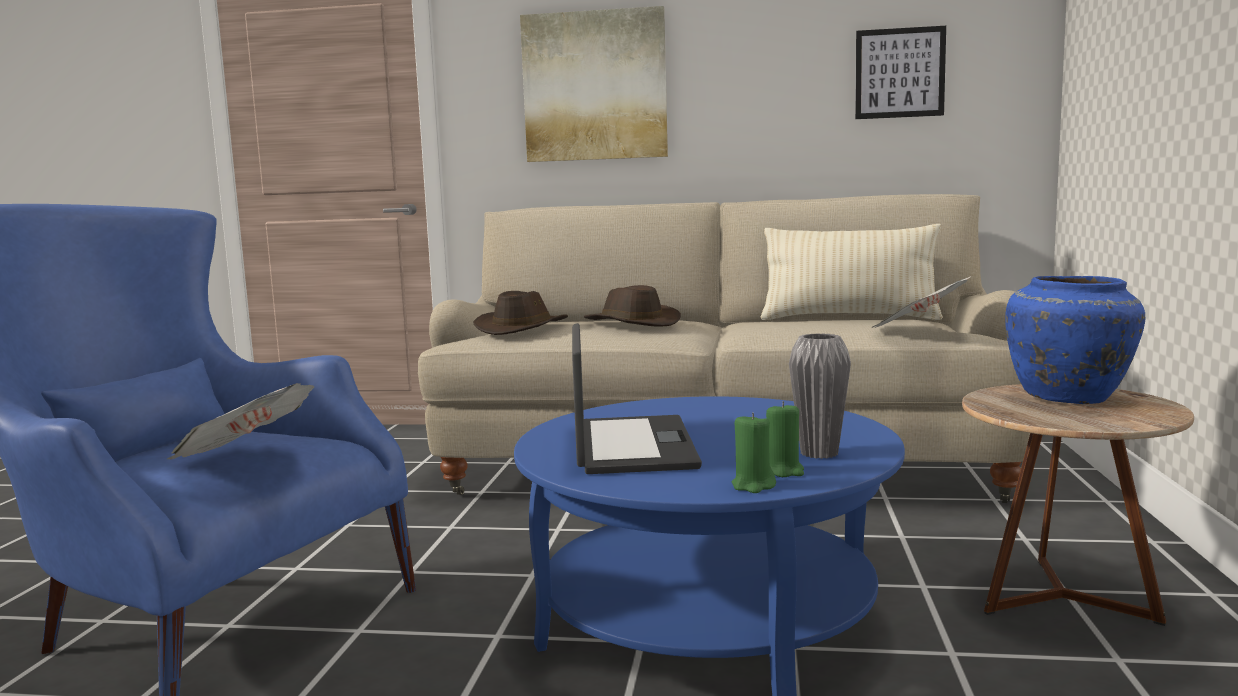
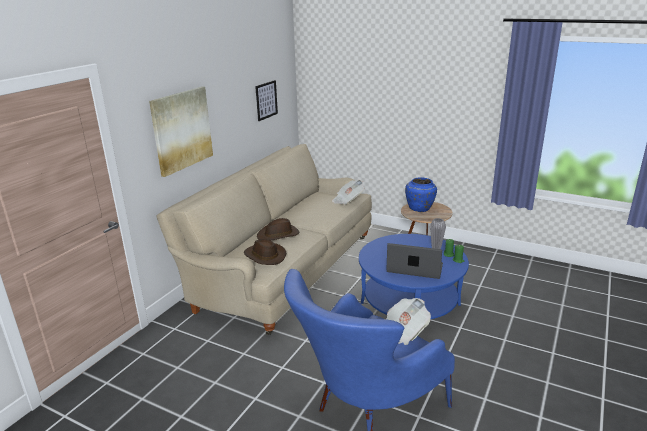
camera: 70 degrees left, 15 degrees up
beige pillow [761,224,943,320] -> none

